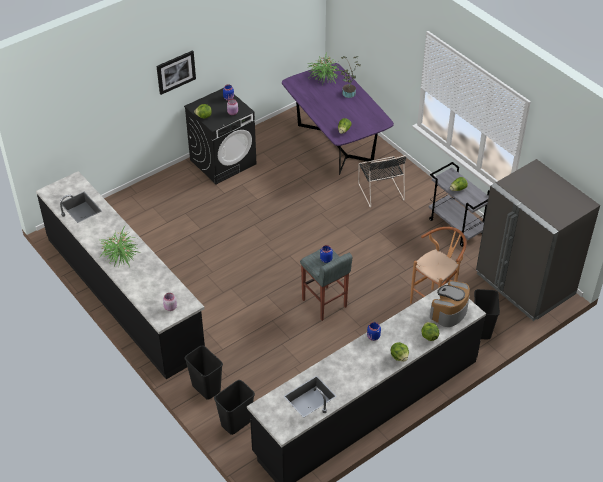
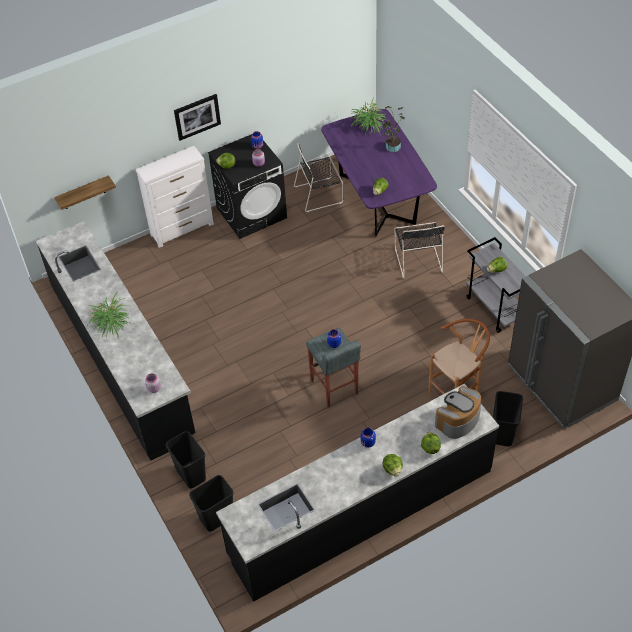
camera: 10 degrees right, 5 degrees up
none -> shelf [54,175,116,210]
none -> white dresser [136,146,214,248]
none -> black chair [294,144,343,212]

